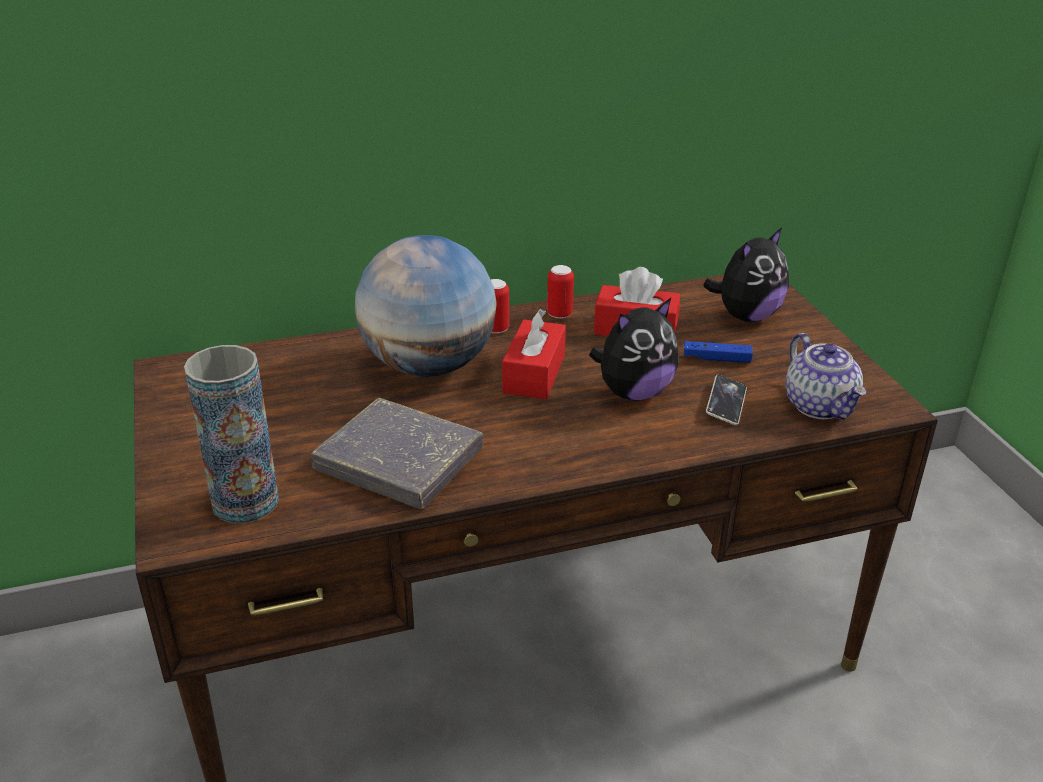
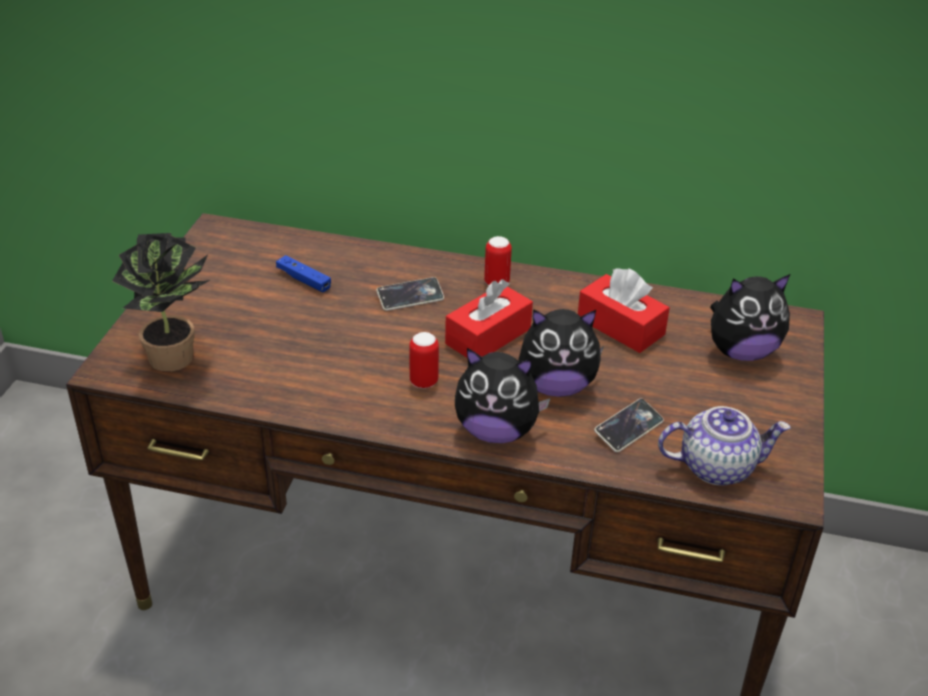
camera: 30 degrees right, 5 degrees up
vase [184,345,279,523] -> potted plant [112,233,210,372]
grey book [311,398,484,509] -> none
globe [355,235,497,377] -> phone [377,277,444,311]
can [547,265,574,319] -> can moved to [409,332,439,389]
blue game controller [683,341,753,363] -> blue game controller moved to [276,255,331,292]
teapot [786,333,866,420] -> teapot turned 105 degrees counterclockwise [658,406,791,486]
none -> plush toy [455,348,551,443]

